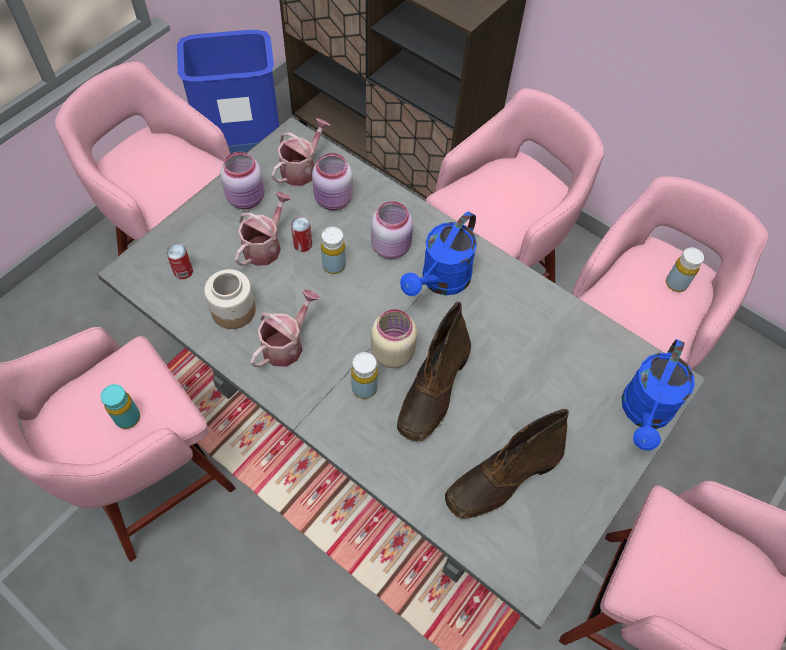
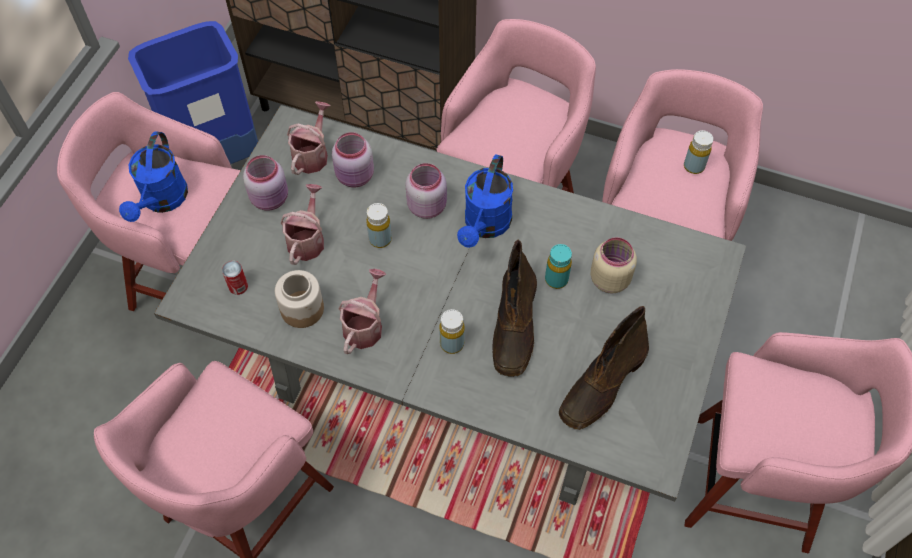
camera: 15 degrees left, 0 degrees up
turquoise bottle [101,384,140,429] -> turquoise bottle moved to [545,244,572,289]
can [291,216,312,252] -> none
beige jar [371,309,417,368] -> beige jar moved to [590,237,637,294]
blue watering can [622,339,695,451] -> blue watering can moved to [119,131,188,222]

